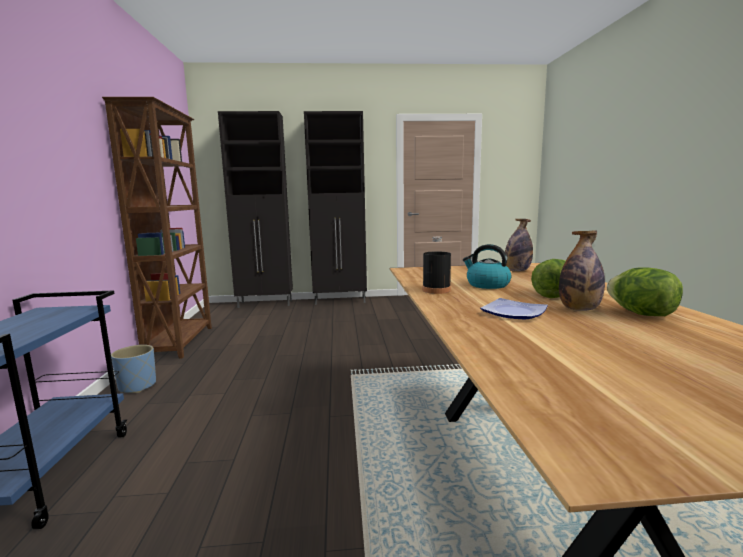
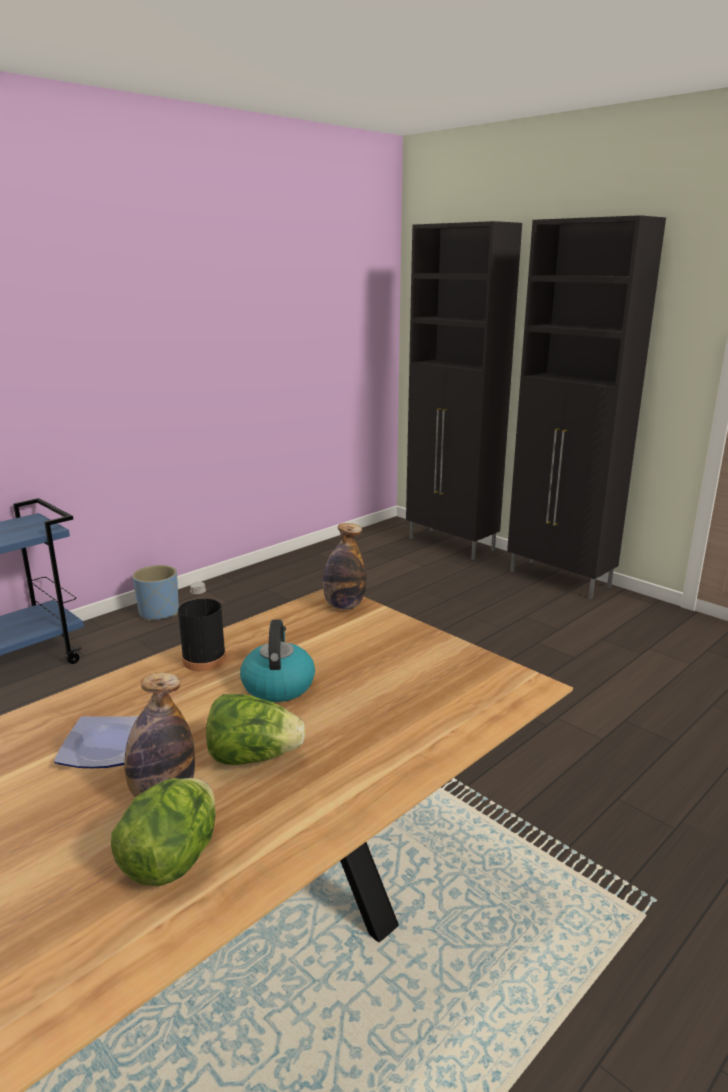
camera: 50 degrees right, 10 degrees up
brown bookcase [102,97,212,359] -> none
bottle [505,219,533,271] -> bottle moved to [323,523,367,609]

